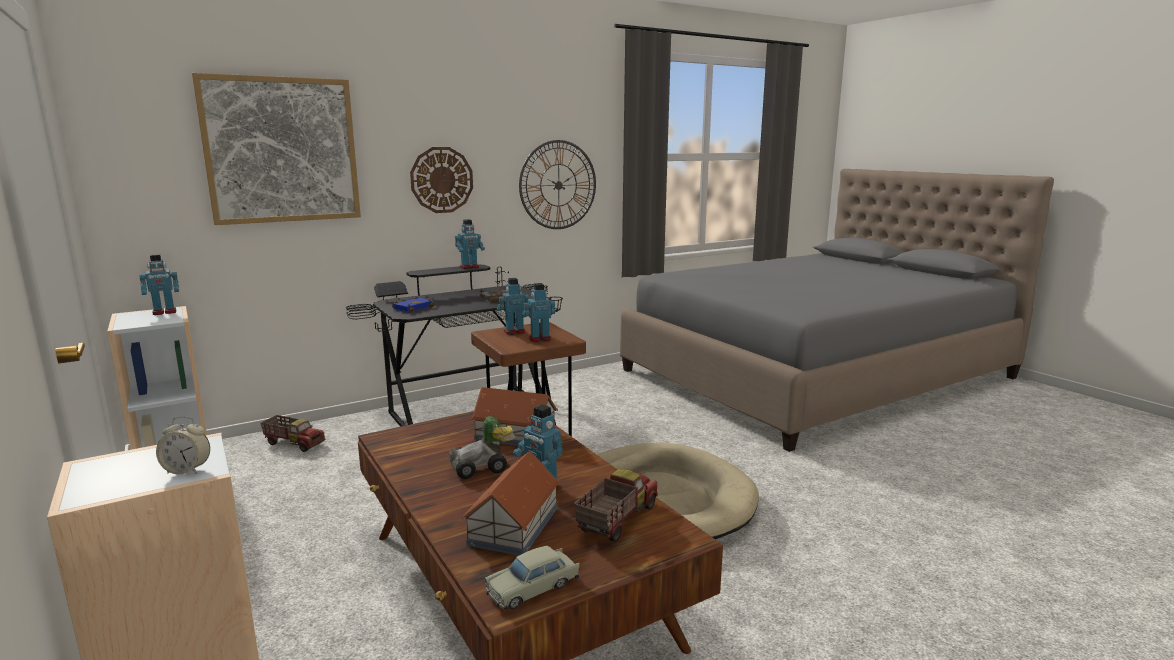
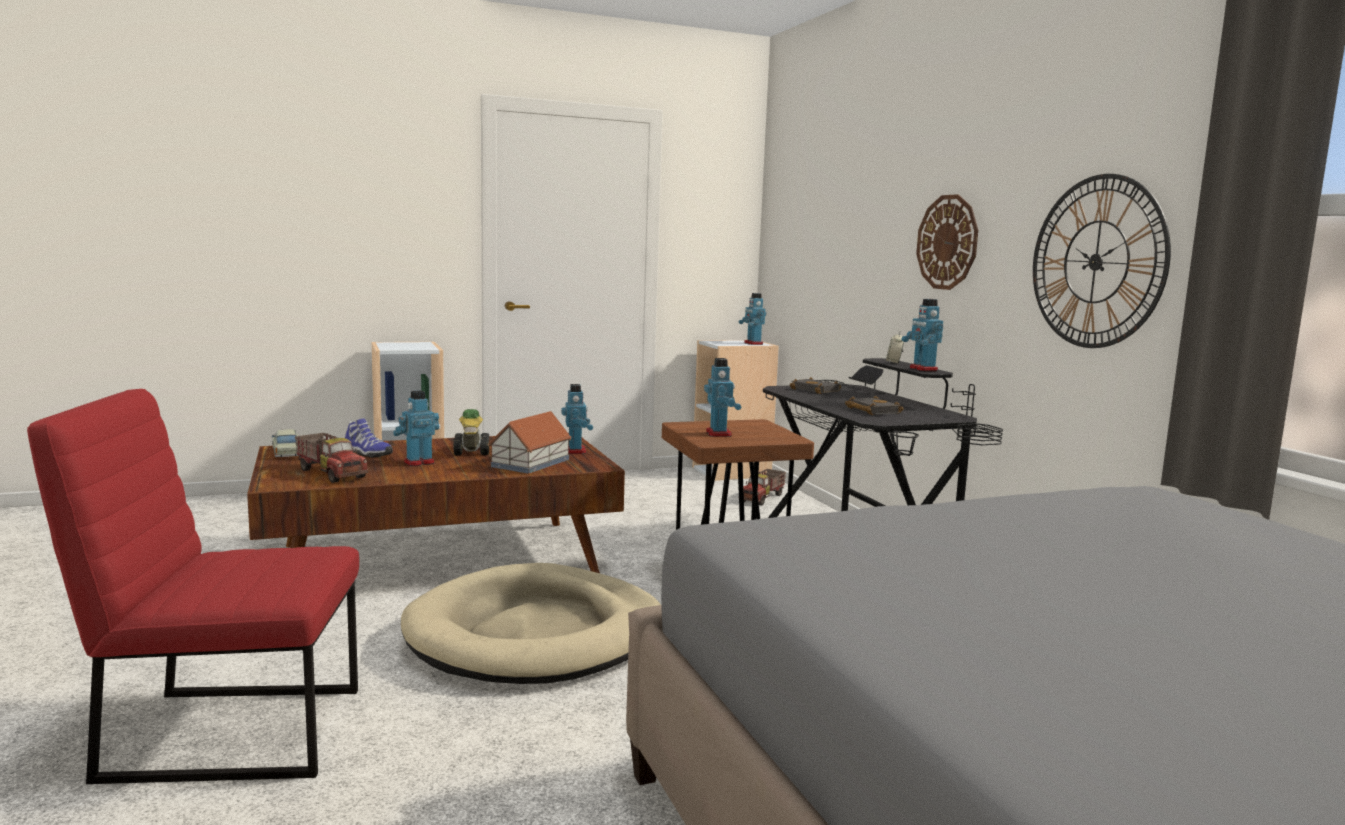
camera: 100 degrees right, 5 degrees down
alarm clock [156,416,210,474] -> alarm clock moved to [886,330,904,363]
picture [192,73,361,225] -> none
blue book [392,297,435,313] -> black book [790,377,841,394]
toy house [462,451,560,556] -> shoe [345,418,393,458]
toy robot [497,278,529,335] -> toy robot moved to [561,384,593,454]
none -> red chair [27,389,359,784]

